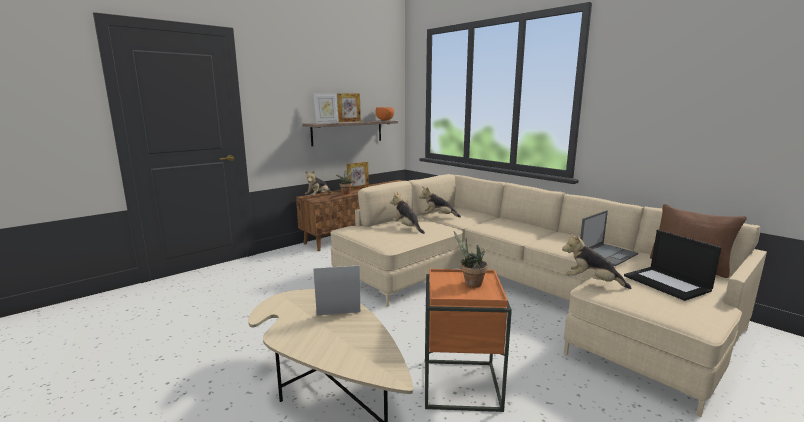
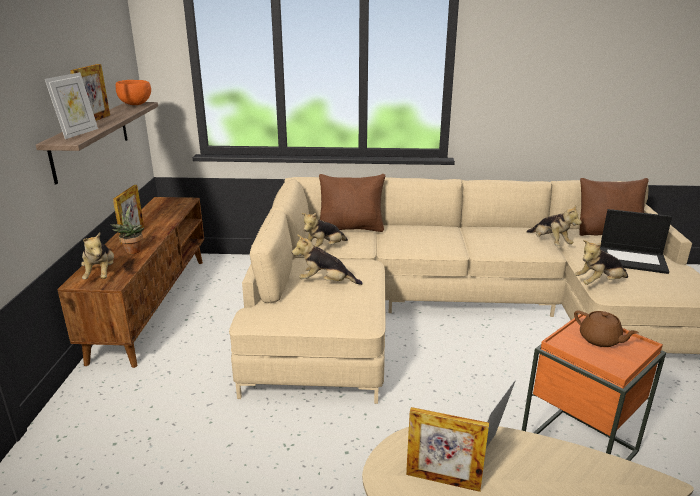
camera: 45 degrees left, 10 degrees up
potted plant [454,231,488,288] -> brown teapot [574,310,639,347]
laptop [580,210,638,266] -> plush toy [526,204,582,246]
none -> brown pillow [319,174,385,232]
none -> picture frame [406,407,489,492]

